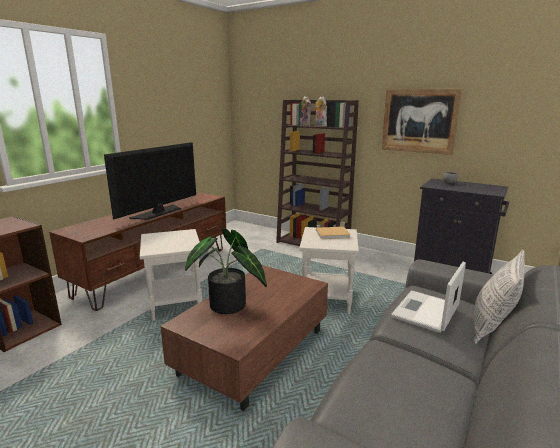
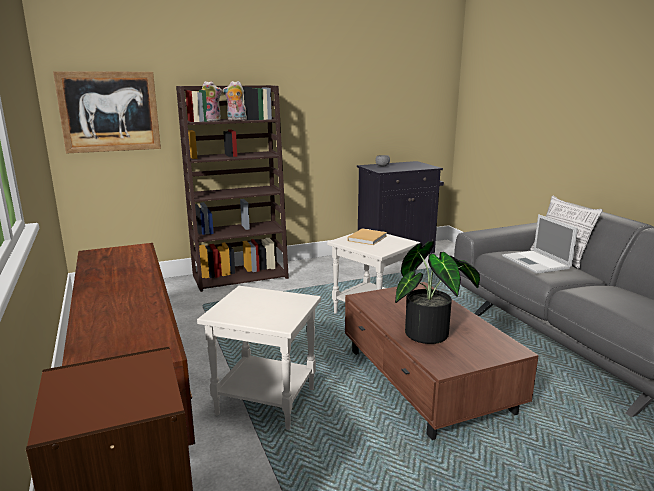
camera: 55 degrees left, 0 degrees up
television [104,142,196,220] -> none
picture [381,89,462,155] -> picture moved to [53,71,161,154]

